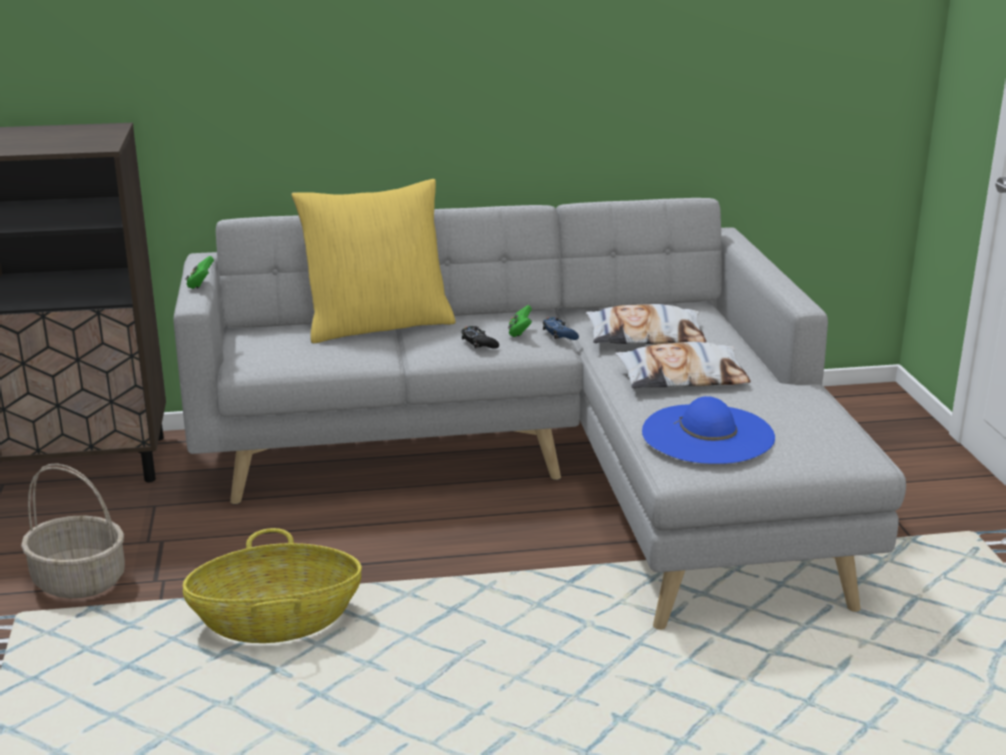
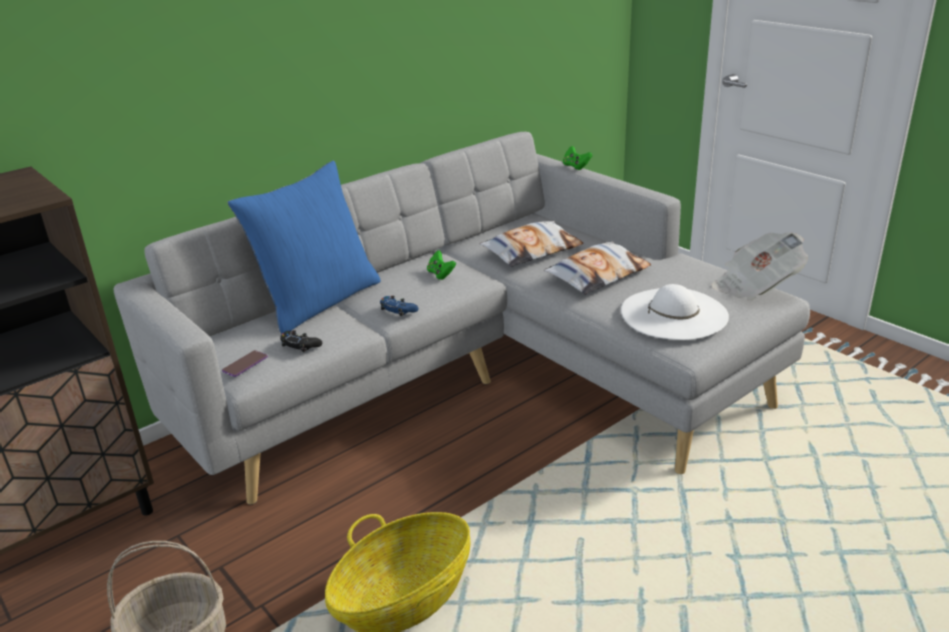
camera: 30 degrees left, 5 degrees up
green game controller [185,256,214,289] -> green game controller moved to [563,146,592,170]
yellow pillow [291,179,456,343] -> blue pillow [227,160,381,335]
black game controller [461,326,499,349] -> black game controller moved to [280,330,322,352]
blue game controller [543,317,579,340] -> blue game controller moved to [380,296,419,316]
blue hat [642,396,775,464] -> white hat [621,284,729,340]
none -> phone [222,350,268,377]
none -> newspaper [712,232,808,300]

